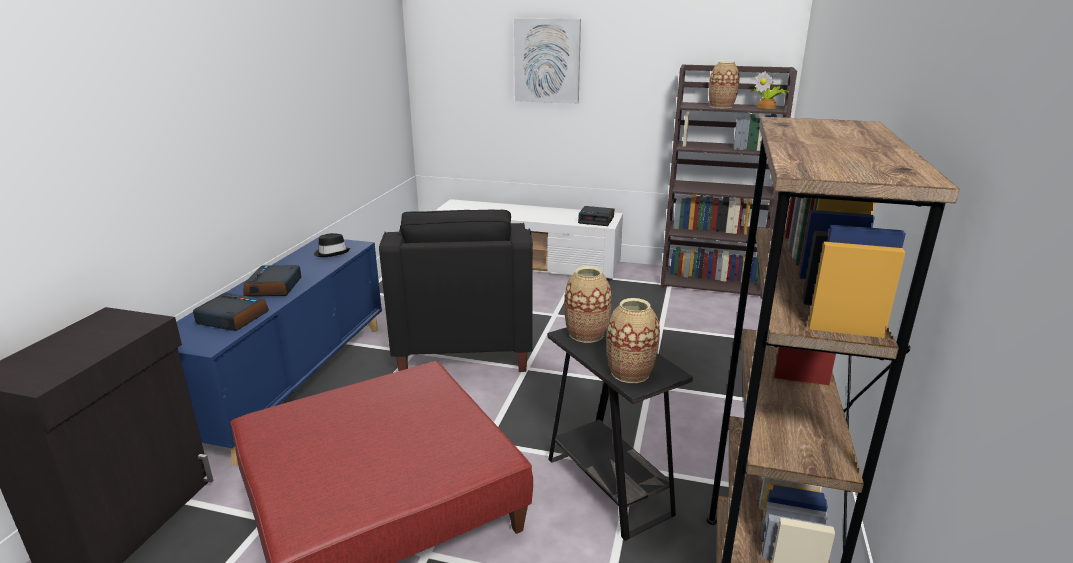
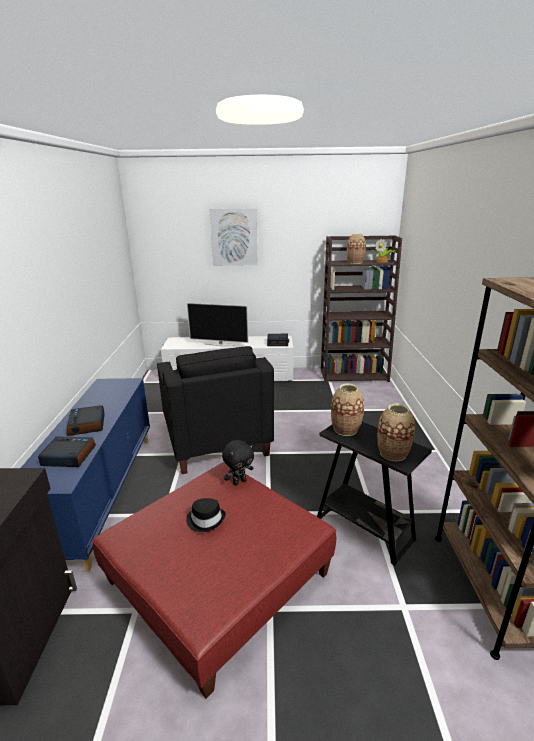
camera: 15 degrees left, 0 degrees up
black hat [314,233,350,257] -> black hat moved to [186,498,226,532]
none -> television [187,303,249,346]
none -> black plush toy [222,440,254,485]

